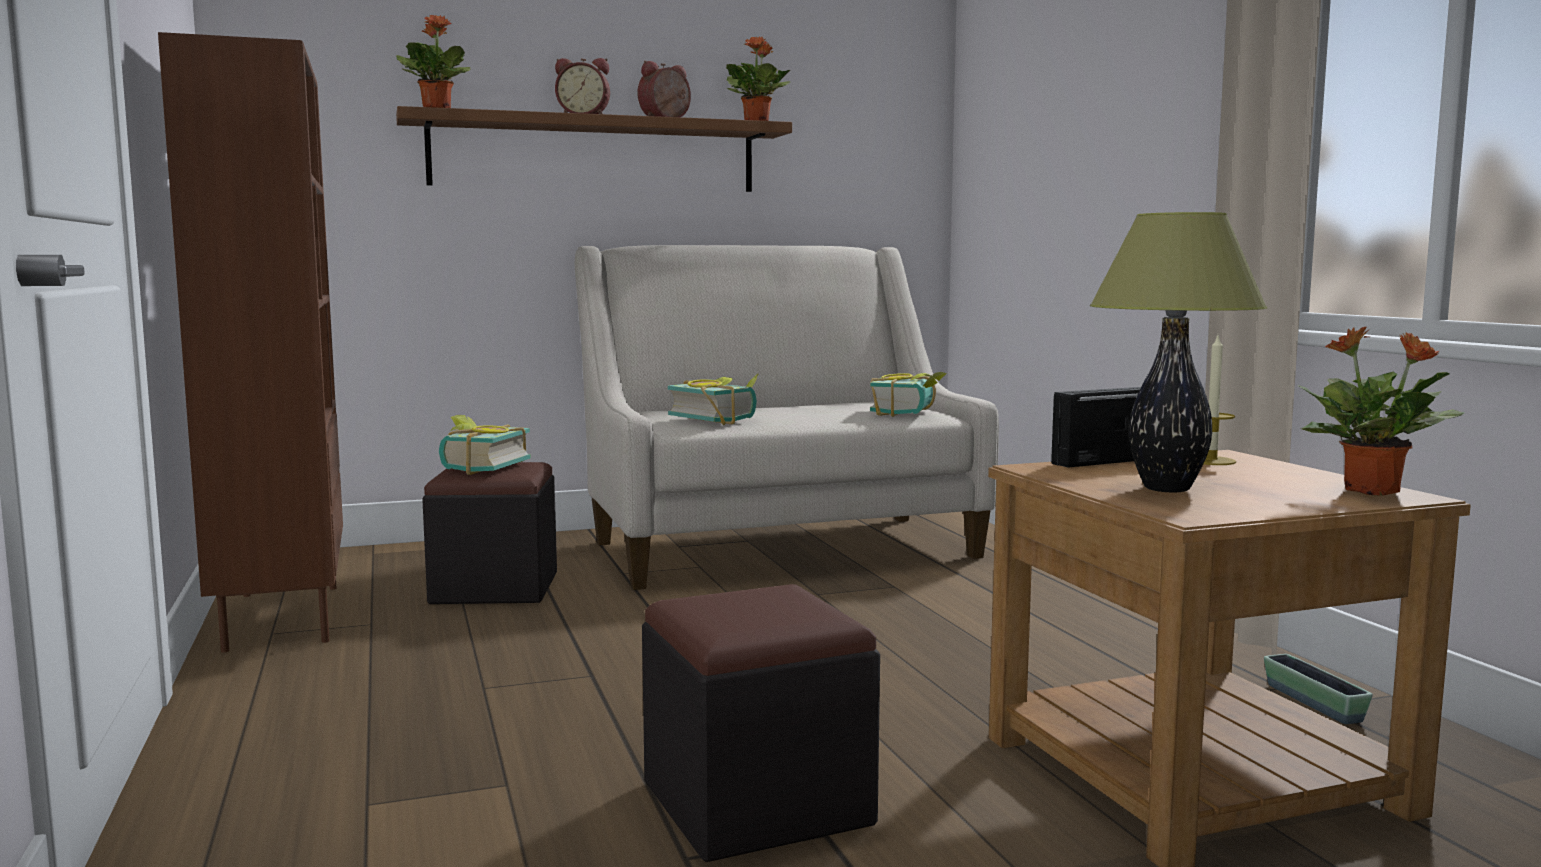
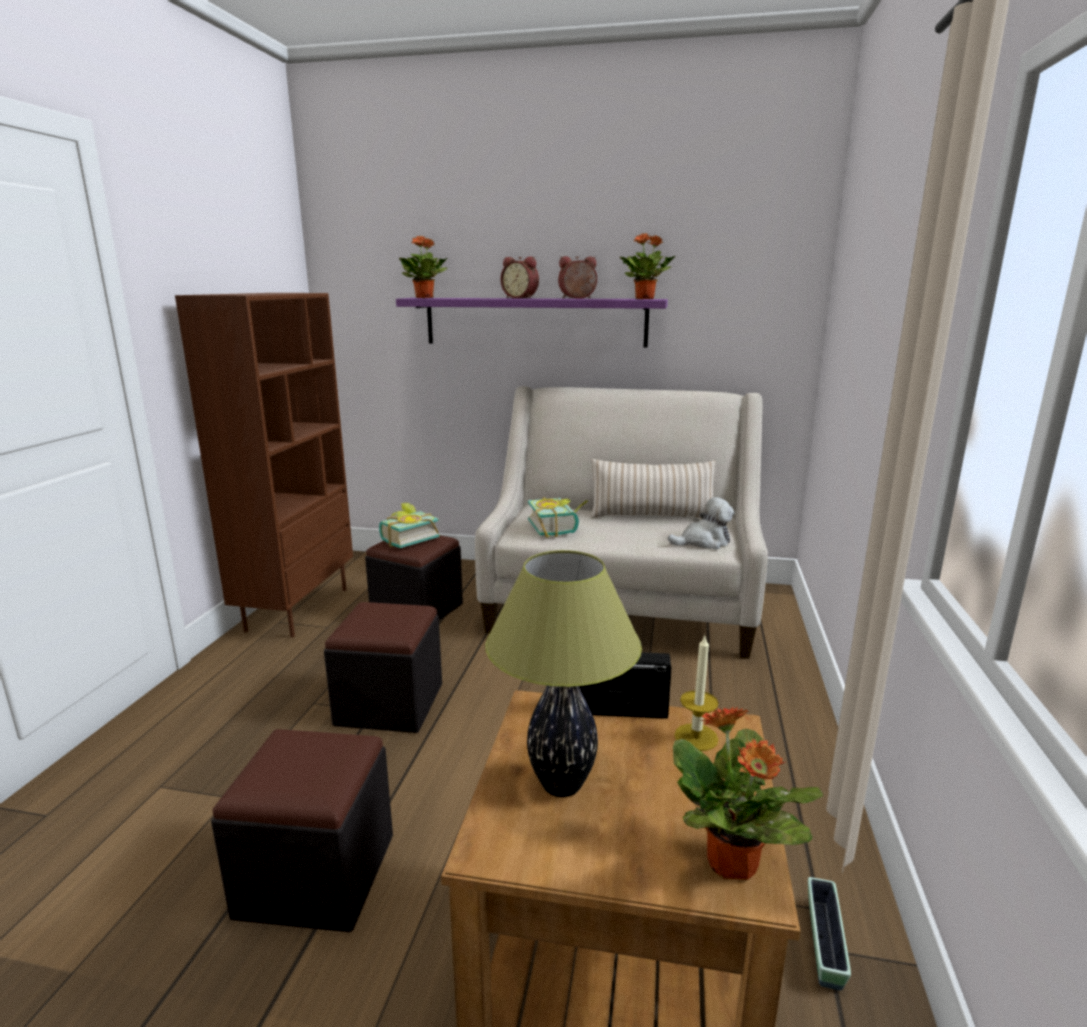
camera: 30 degrees right, 10 degrees up
brown shelf [396,106,792,192] -> purple shelf [396,298,668,347]
book [870,372,947,417] -> plush toy [668,497,734,549]
none -> black ottoman [324,602,442,733]
none -> beige pillow [591,459,716,518]

